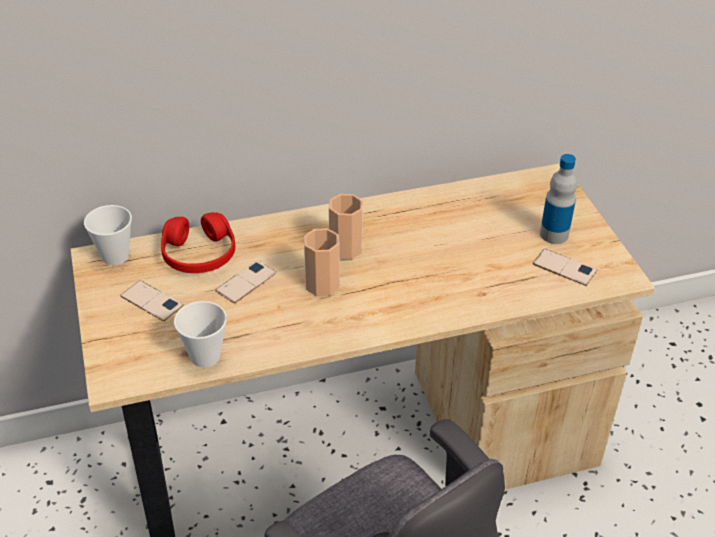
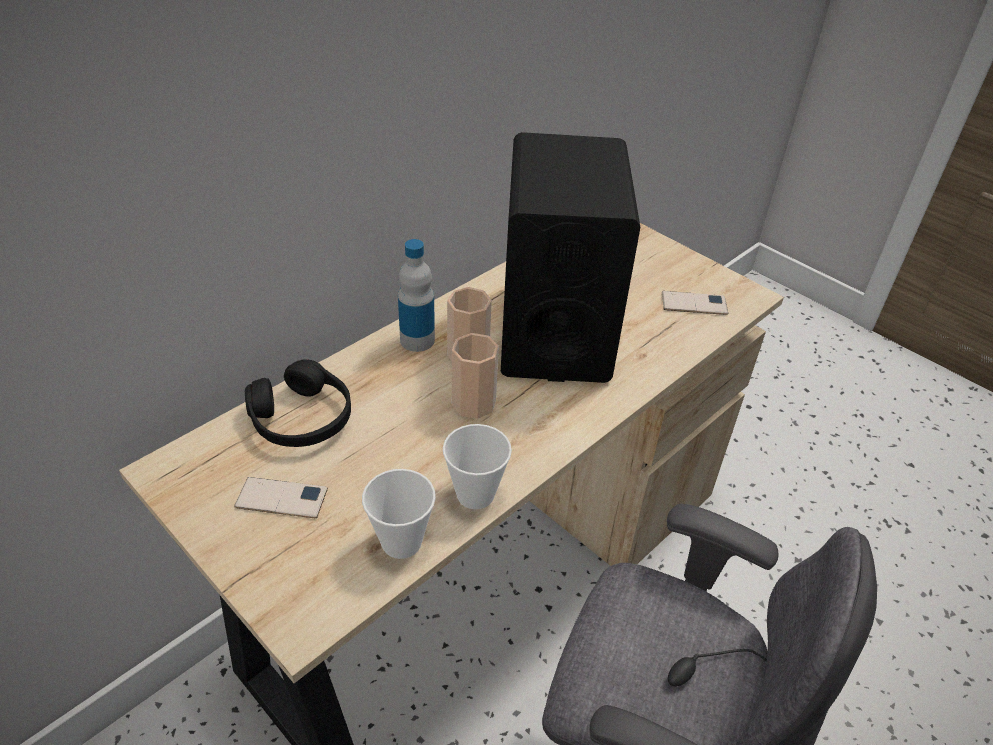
camera: 30 degrees left, 0 degrees up
cup [84,205,132,265] -> cup moved to [443,424,512,509]
red headphones [161,212,236,273] -> black headphones [245,359,351,447]
phone [215,260,276,303] -> none
bottle [540,154,577,244] -> bottle moved to [398,239,435,352]
none -> black speaker [501,132,640,383]

